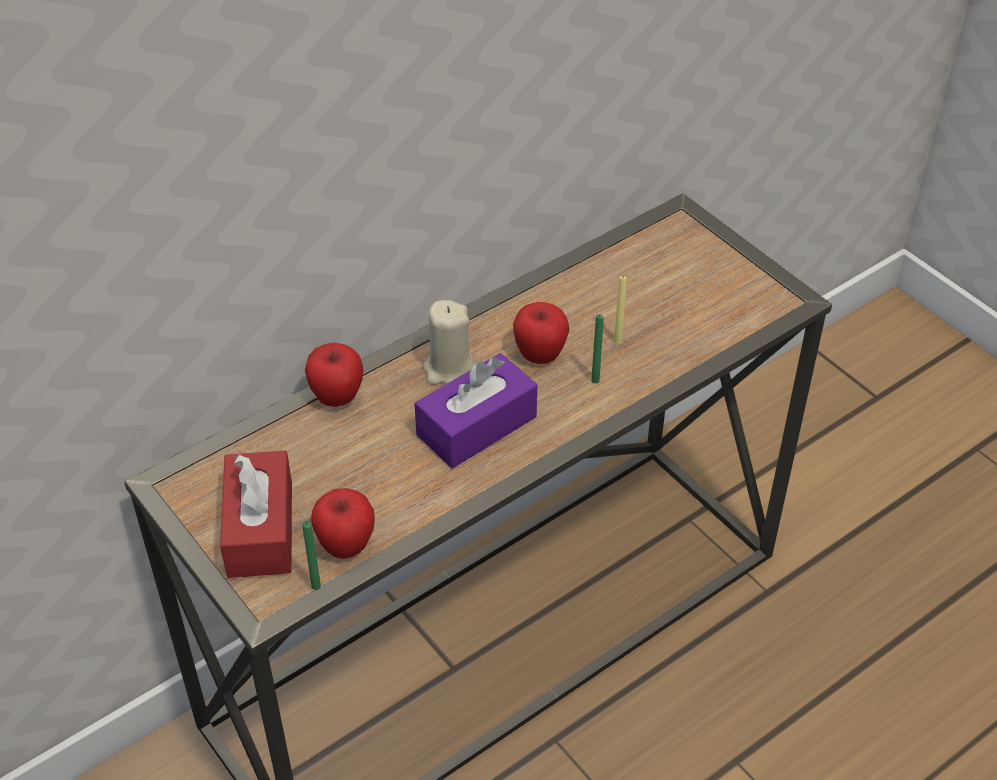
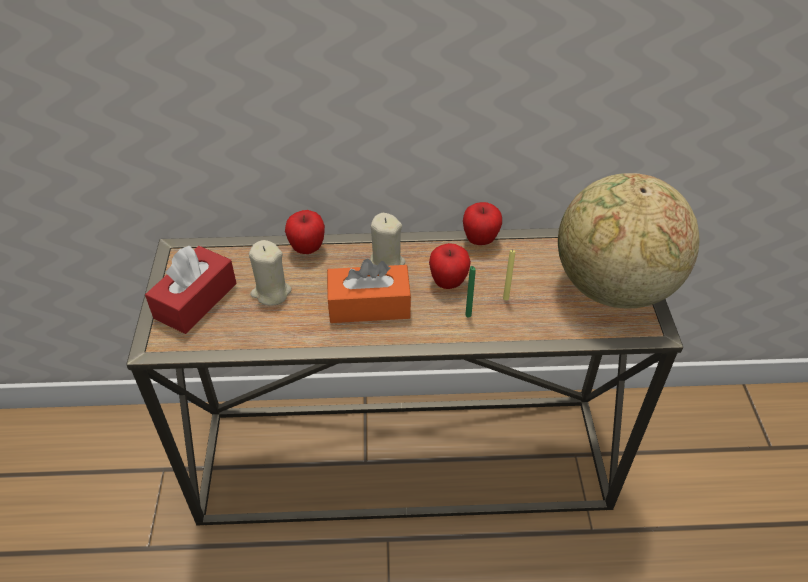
camera: 35 degrees right, 0 degrees up
green candle [302,521,321,590] -> none
apple [311,488,375,559] -> apple moved to [463,202,502,245]
purple tissue box [415,353,537,468] -> orange tissue box [327,259,411,323]
none -> beige candle [249,240,292,306]
none -> globe [558,173,699,308]

